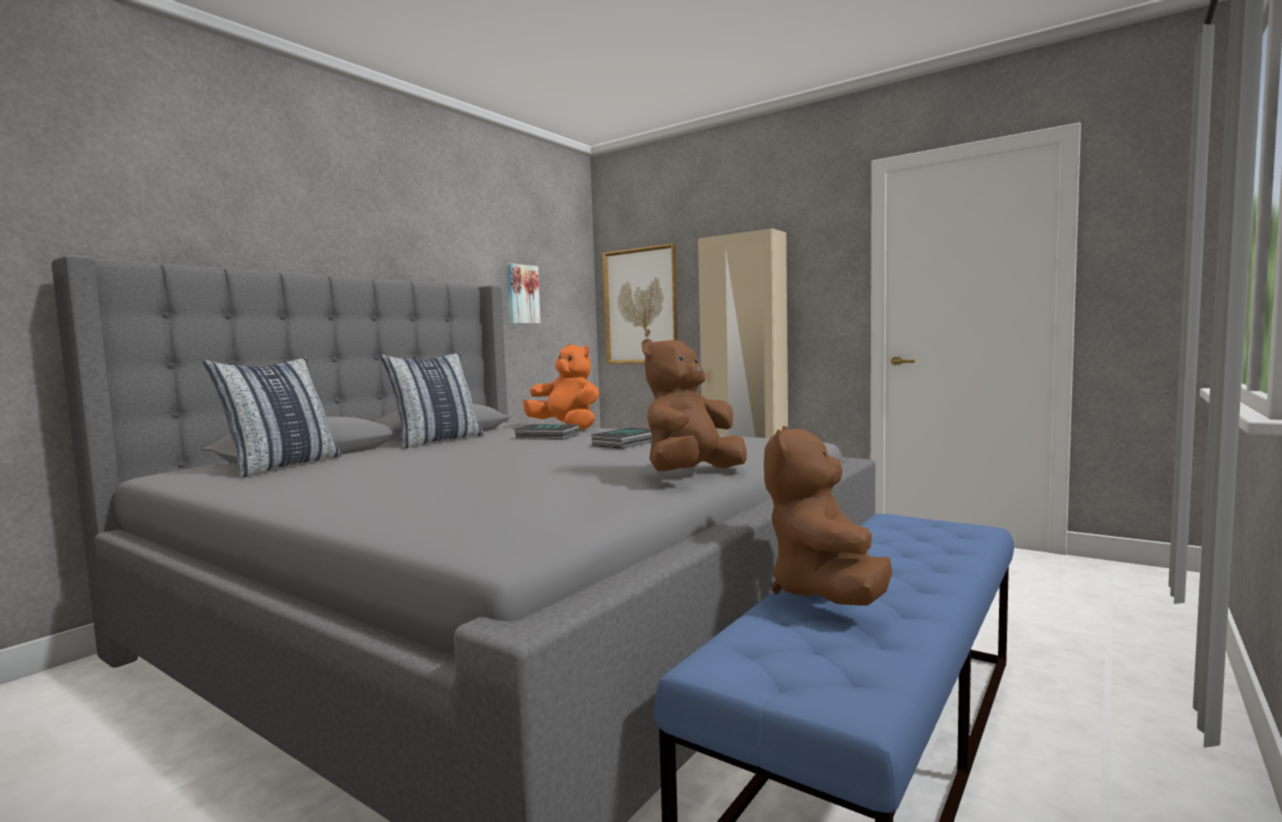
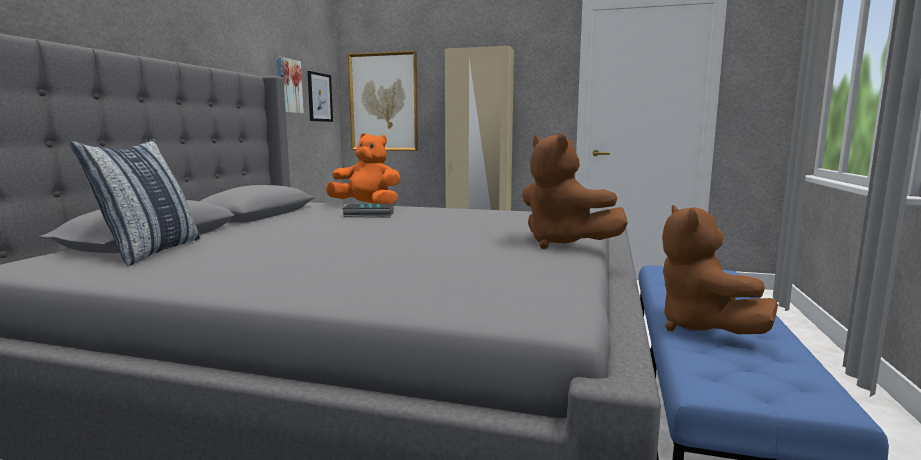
camera: 20 degrees left, 5 degrees up
pillow [379,352,484,448] -> none
book [591,427,652,449] -> none
brown plush toy [642,338,747,471] -> brown plush toy turned 60 degrees counterclockwise [522,133,628,249]
none -> picture [307,71,333,122]

